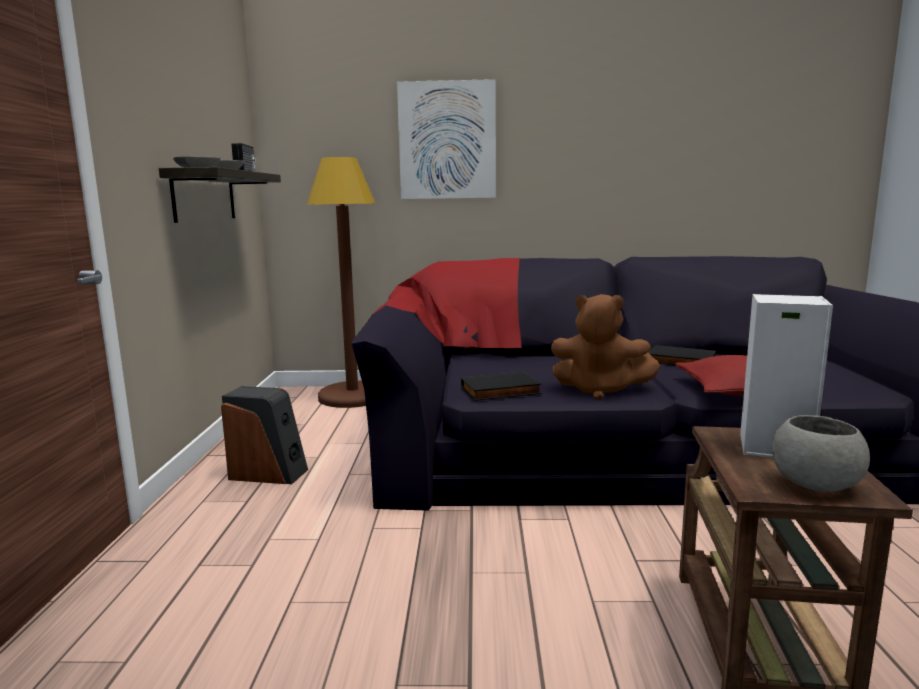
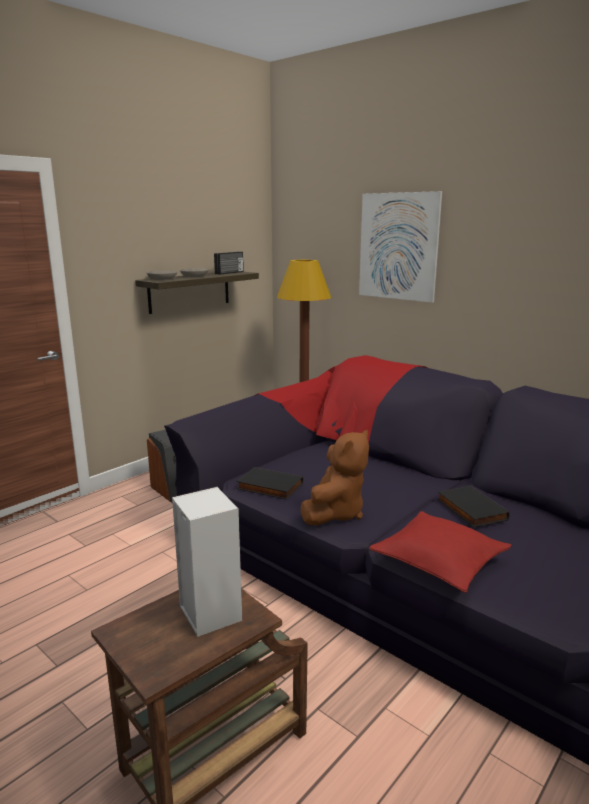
camera: 40 degrees right, 5 degrees up
brown plush toy [551,294,660,400] -> brown plush toy turned 120 degrees counterclockwise [301,430,369,525]
grey bowl [772,415,870,492] -> none

